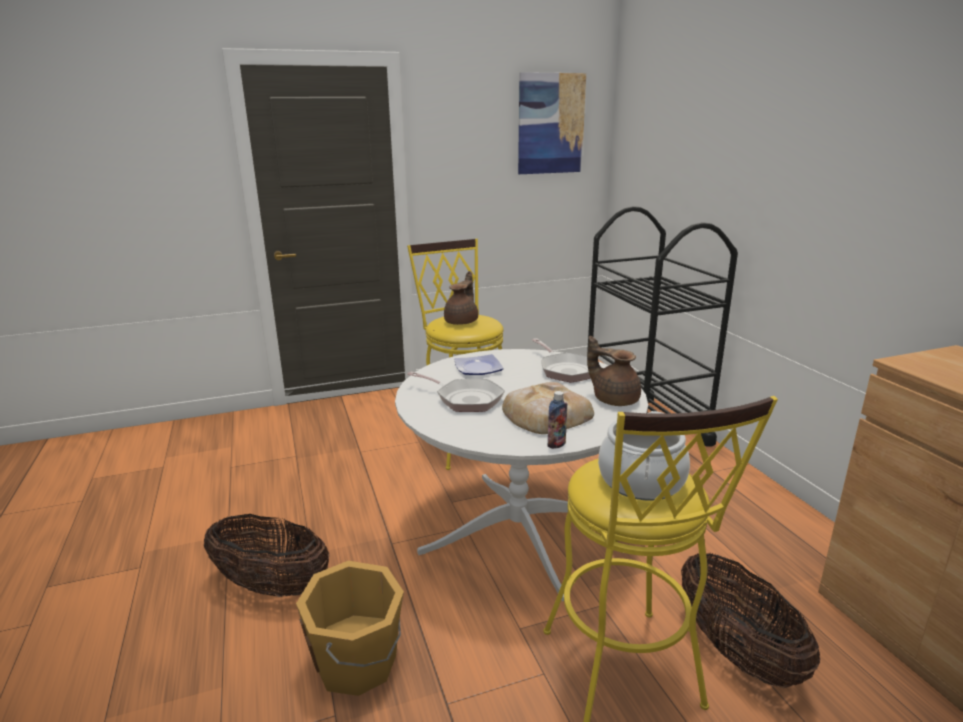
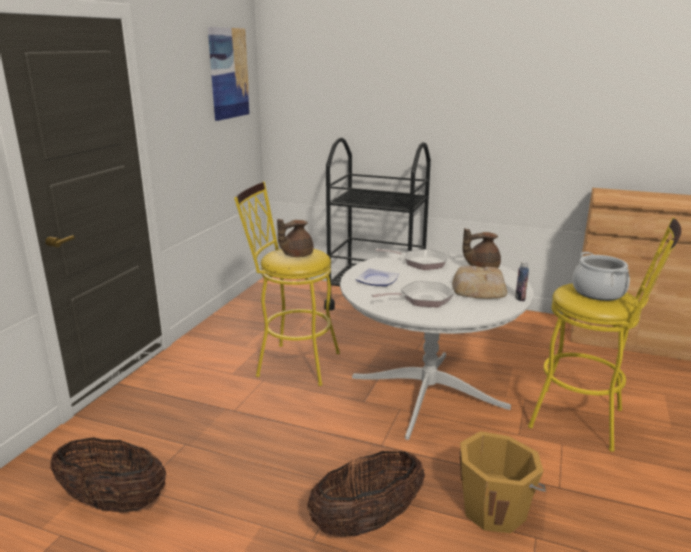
camera: 50 degrees left, 0 degrees up
brown teapot [444,271,478,325] -> brown teapot turned 105 degrees counterclockwise [277,219,313,257]
basket [681,553,820,688] -> basket moved to [50,437,166,513]

